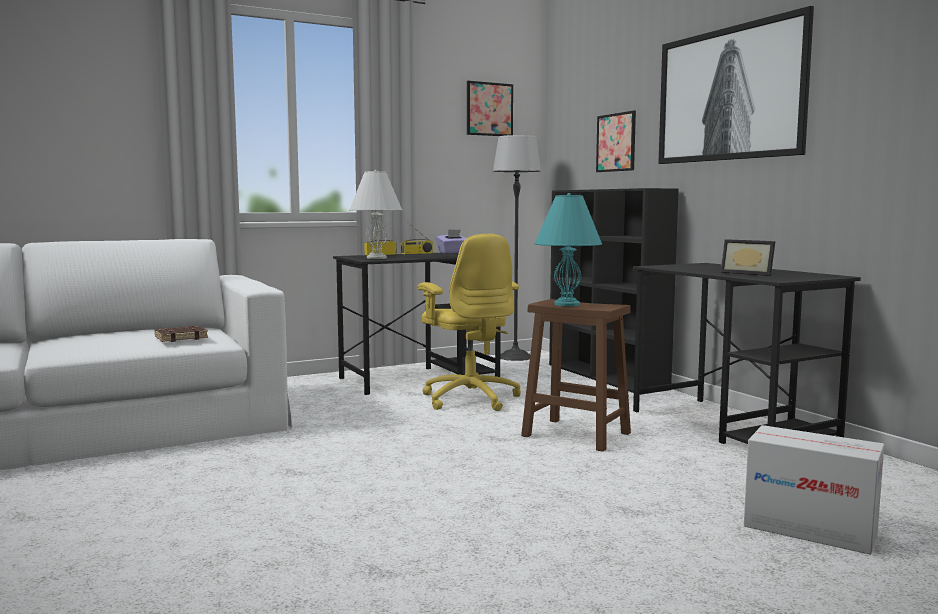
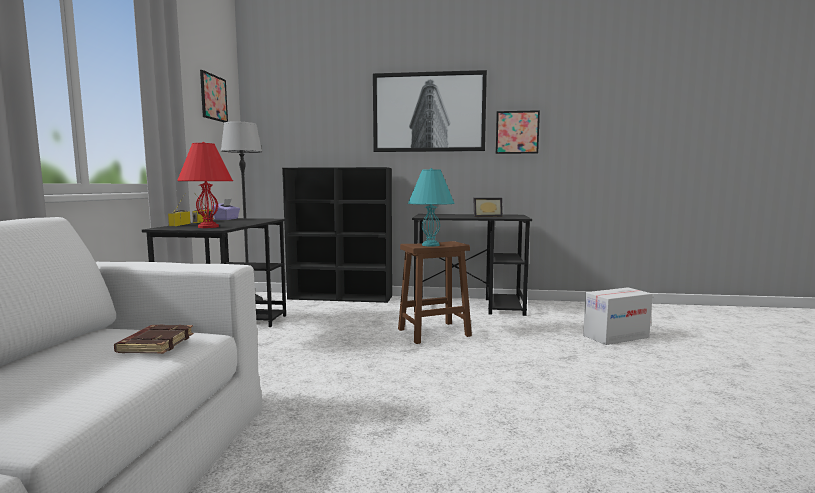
camera: 55 degrees left, 0 degrees up
white table lamp [349,170,403,259] -> red table lamp [177,142,233,228]
yellow office chair [418,234,521,411] -> none
picture [596,111,636,172] -> picture moved to [496,110,540,154]

